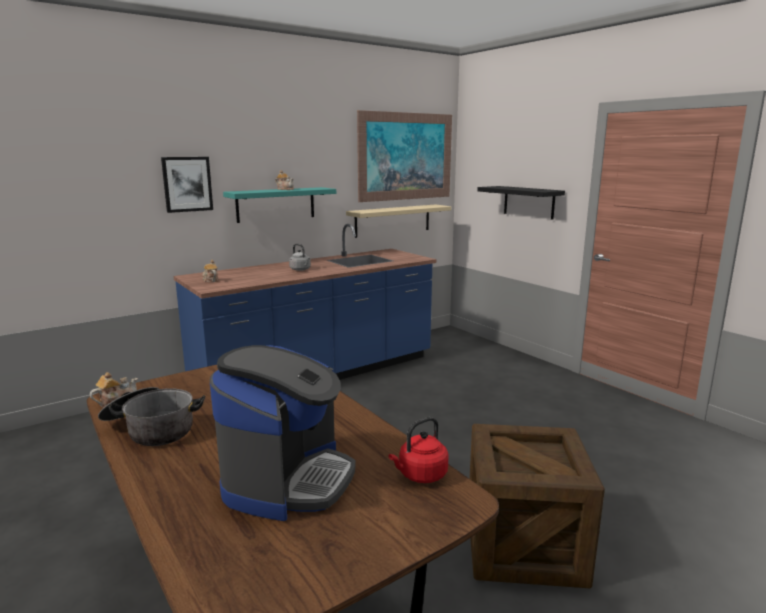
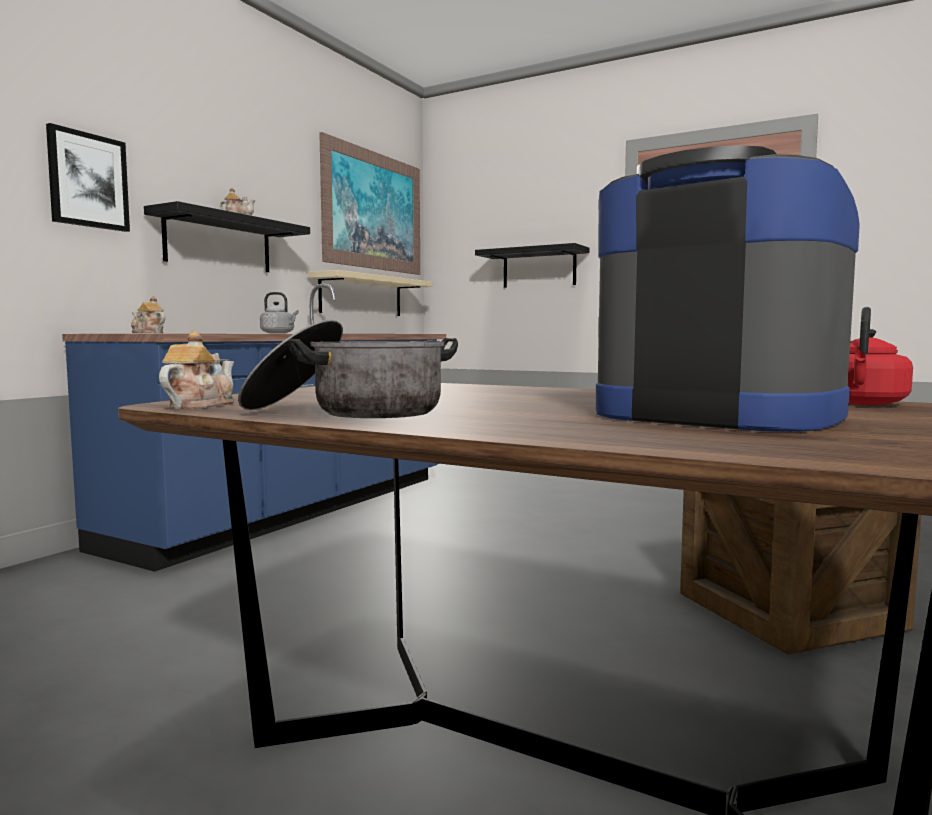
camera: 25 degrees left, 10 degrees down
coffee machine [210,345,356,521] -> coffee machine turned 45 degrees counterclockwise [596,145,860,432]
turquoise shelf [223,187,336,223] -> black shelf [144,201,310,272]

